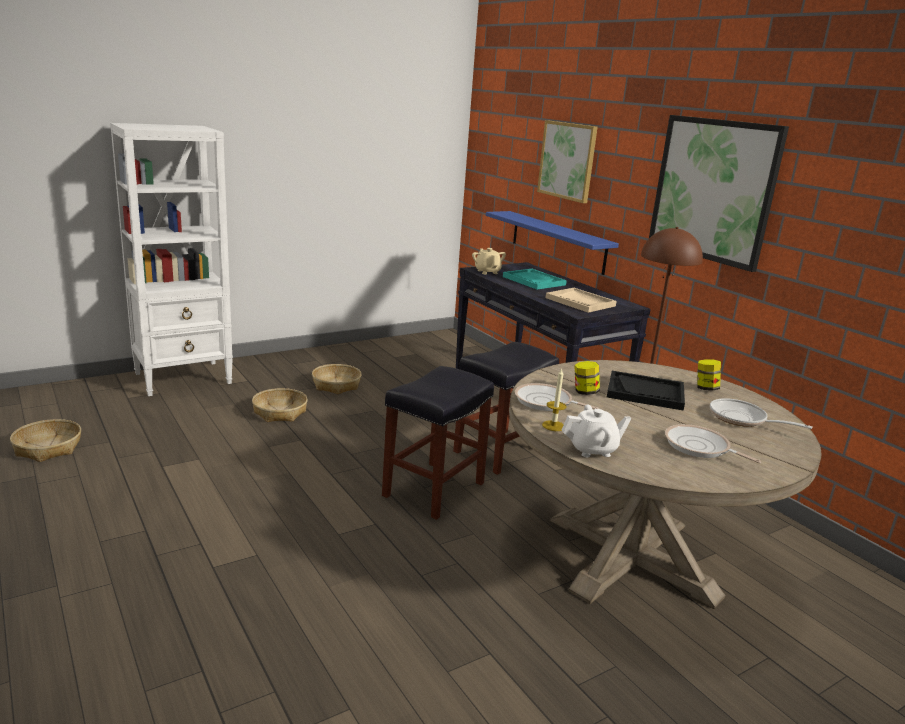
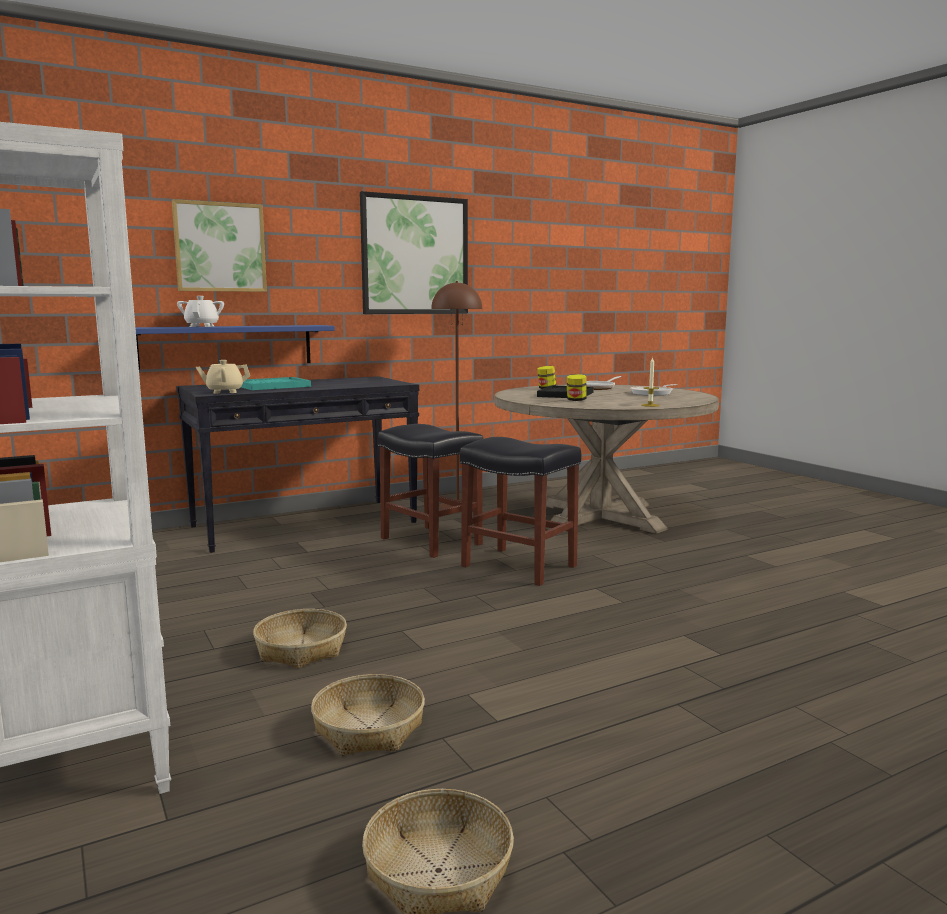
camera: 85 degrees left, 10 degrees down
basket [312,364,362,394] -> basket moved to [311,674,425,756]
frying pan [515,383,599,411] -> none
beige tray [546,288,617,313] -> none
white teapot [562,404,631,457] -> white teapot moved to [177,296,224,327]

